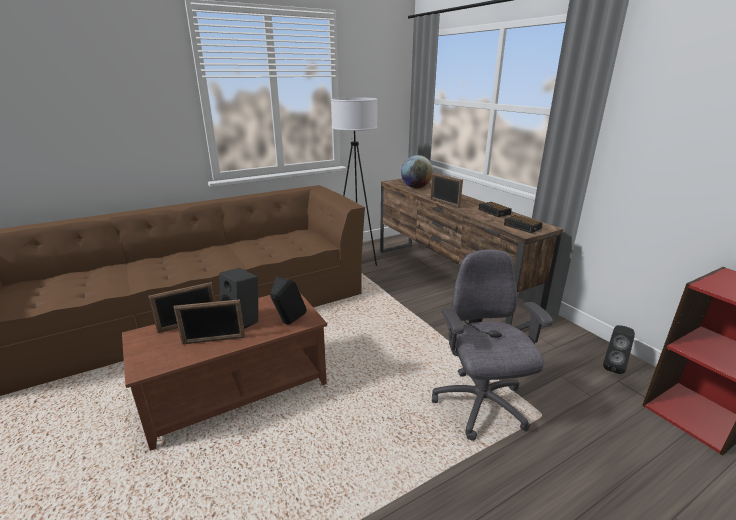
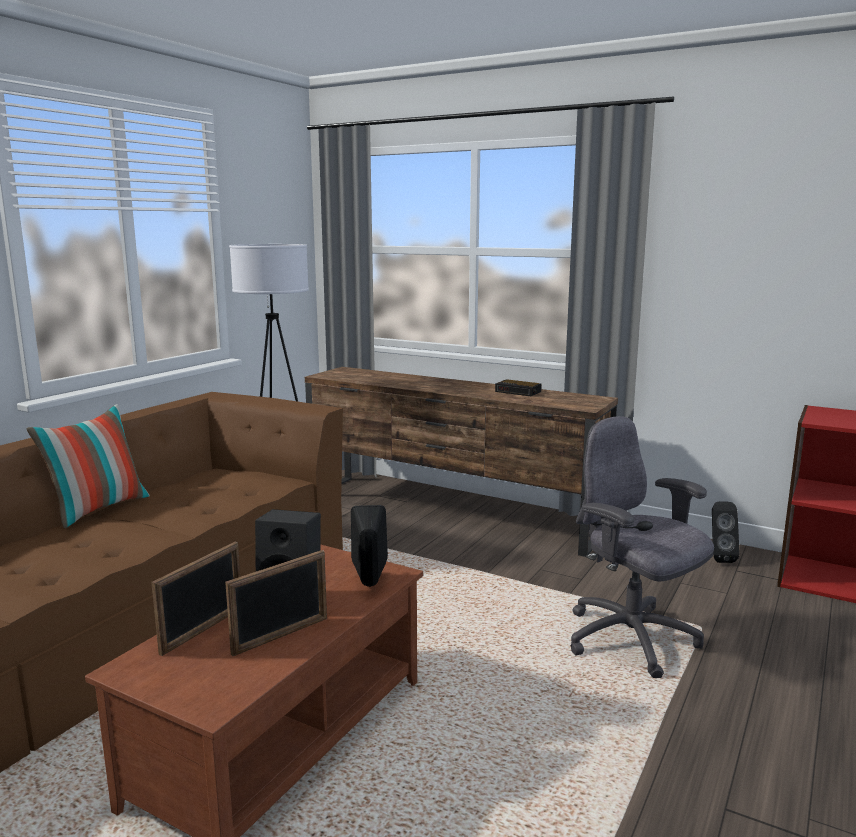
camera: 30 degrees left, 10 degrees down
globe [401,155,434,188] -> none
picture frame [430,173,463,208] -> none
alarm clock [504,215,543,233] -> none
none -> pillow [26,404,150,529]

